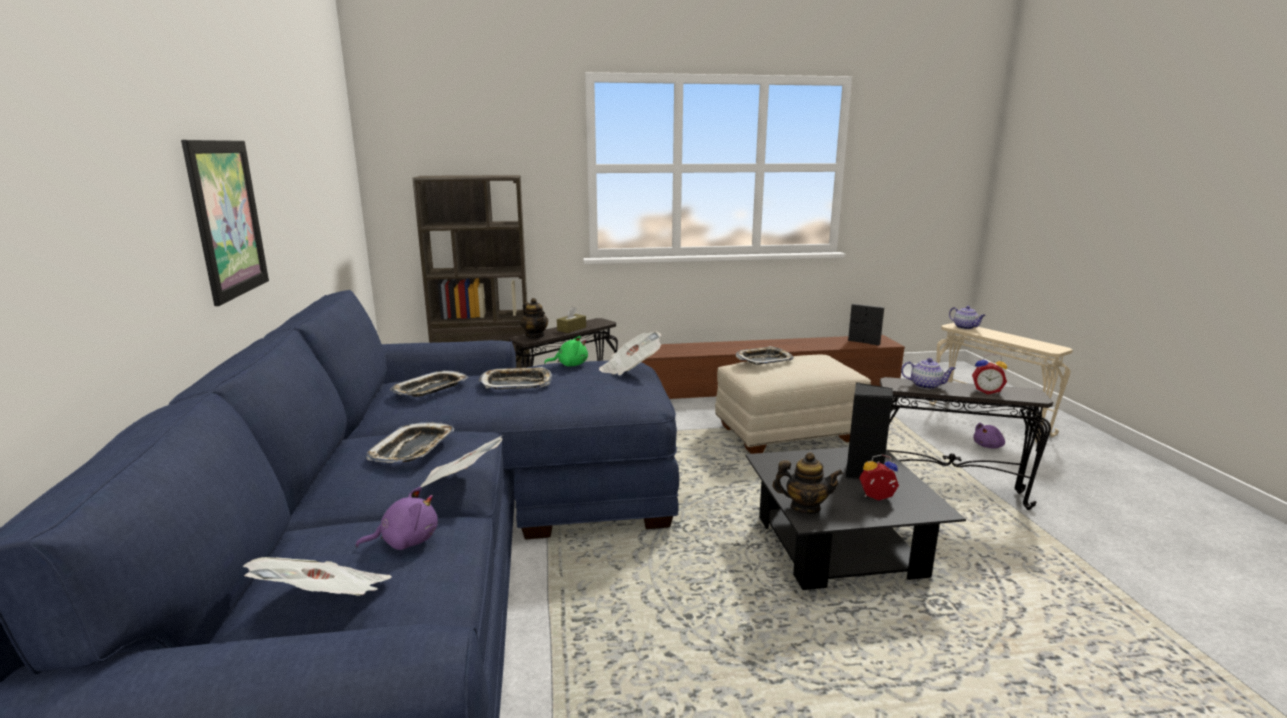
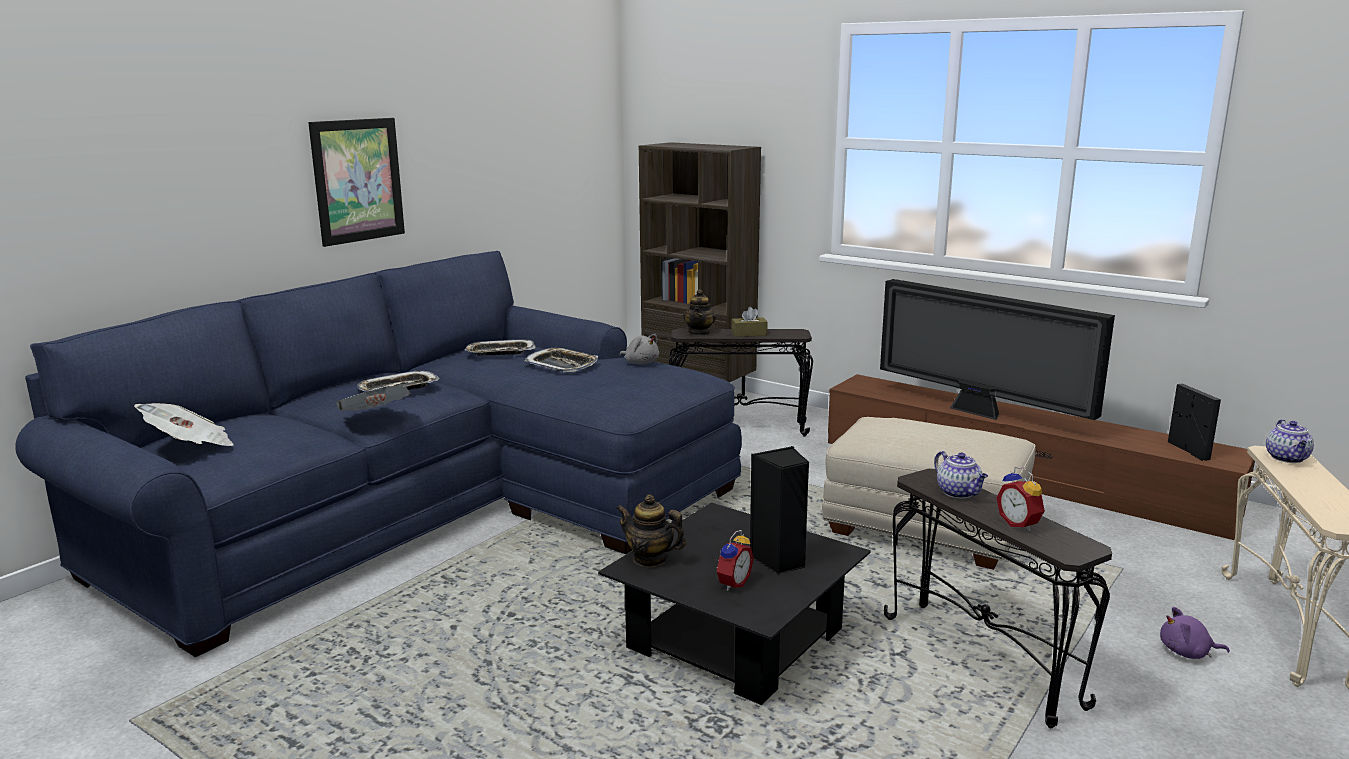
camera: 45 degrees right, 0 degrees up
purple plush toy [356,487,438,550] -> none
green plush toy [544,336,588,367] -> grey plush toy [619,334,659,364]
newspaper [599,332,662,375] -> none
tray [736,346,794,365] -> none
teapot [772,452,843,514] -> teapot turned 150 degrees clockwise [616,495,686,567]
alarm clock [859,454,899,501] -> alarm clock turned 75 degrees clockwise [716,530,754,591]
none -> television [880,279,1115,420]

